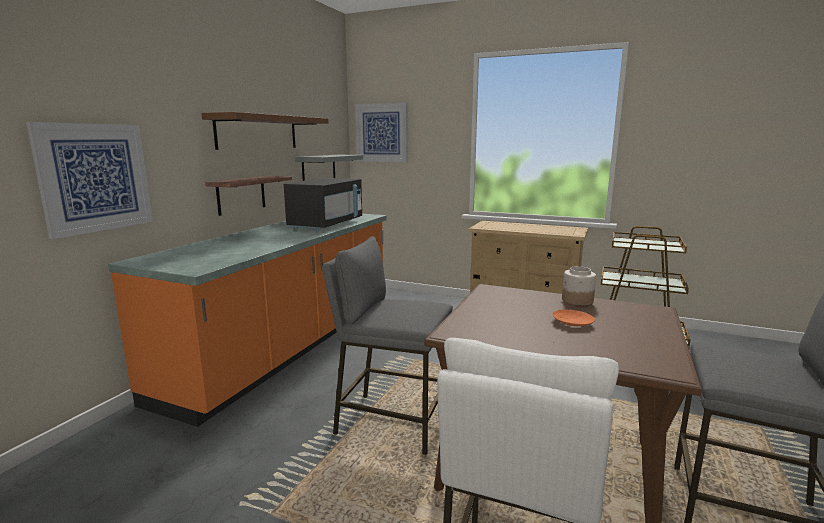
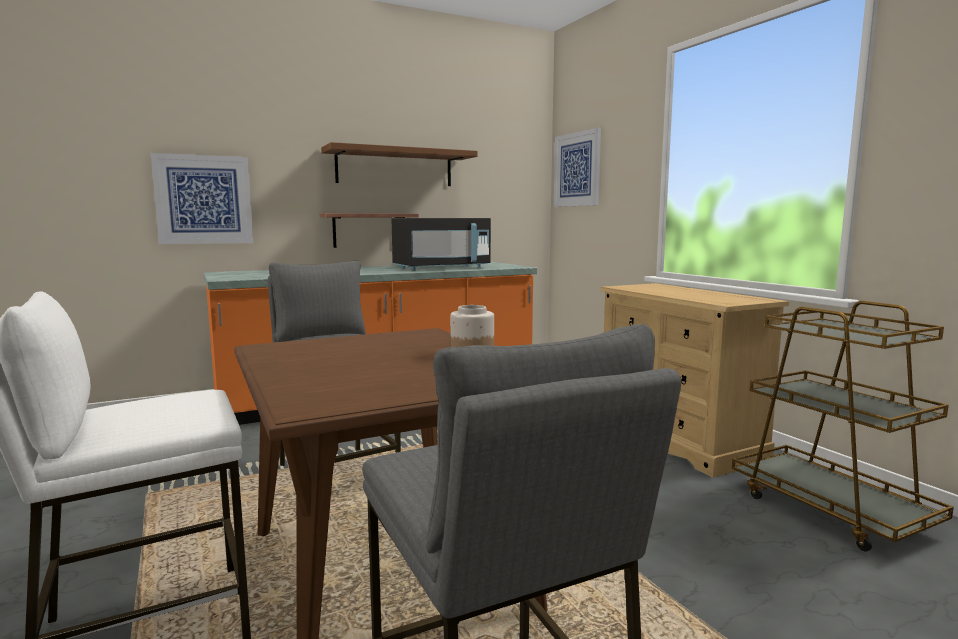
camera: 40 degrees right, 5 degrees down
grey shelf [295,155,363,181] -> none
orange plate [552,310,595,326] -> none

